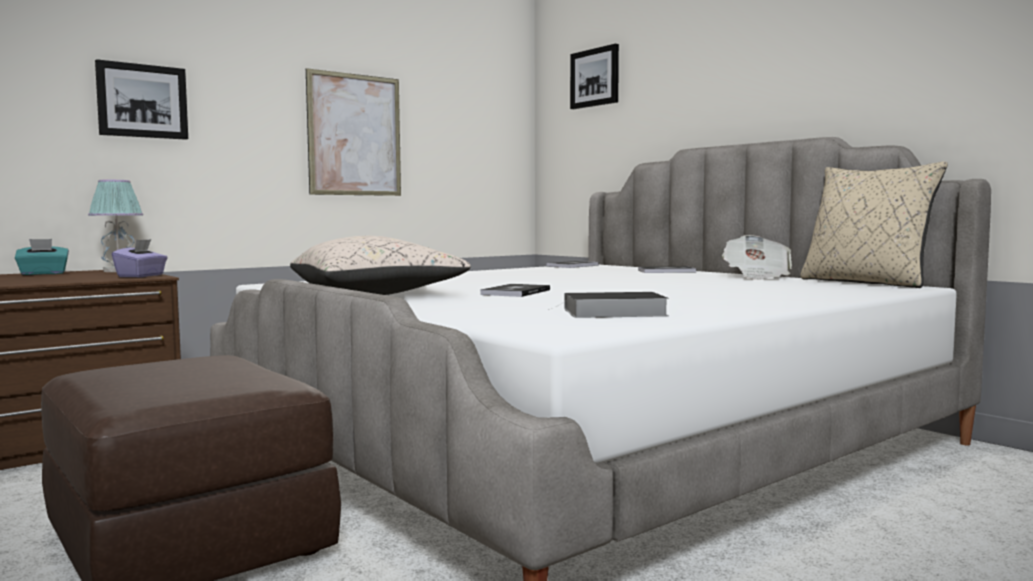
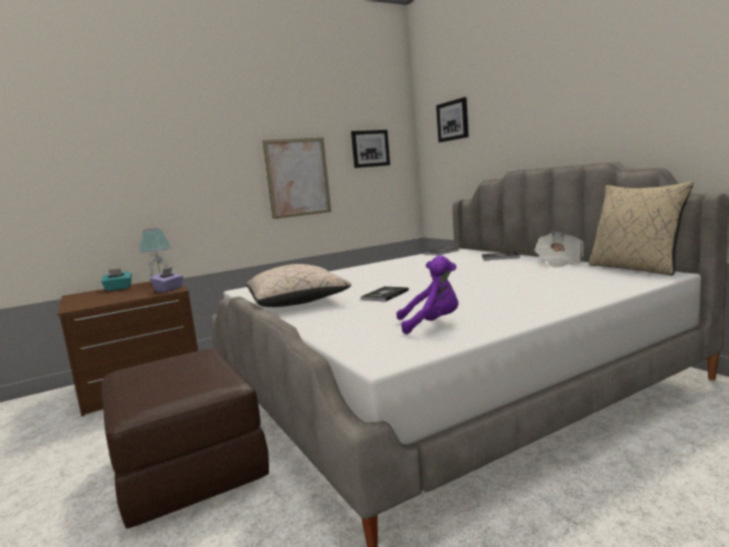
camera: 10 degrees right, 5 degrees up
picture [95,59,188,140] -> picture moved to [351,130,390,168]
book [548,292,669,318] -> purple plush toy [396,255,459,334]

